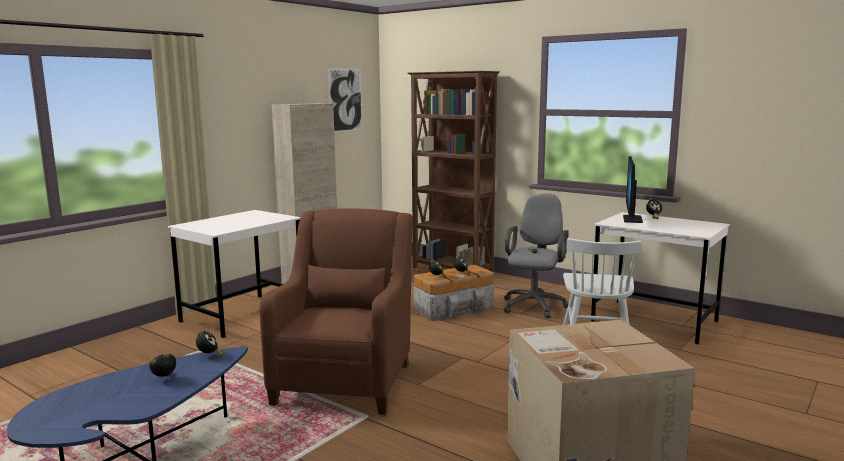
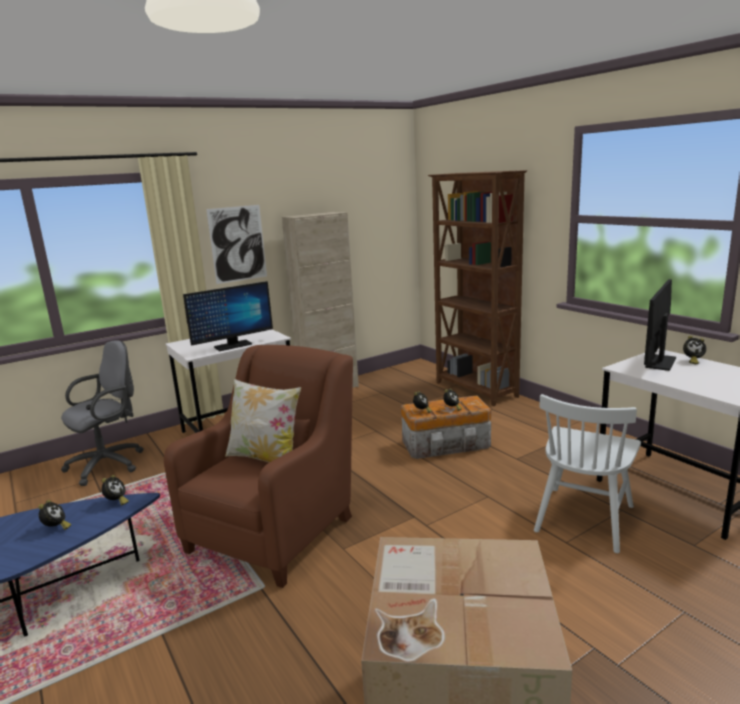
camera: 20 degrees right, 5 degrees up
alarm clock [149,353,176,377] -> alarm clock turned 90 degrees clockwise [38,500,71,530]
picture [328,68,362,132] -> picture moved to [206,205,267,284]
grey office chair [504,194,569,318] -> grey office chair moved to [61,340,144,486]
none -> monitor [183,281,273,351]
none -> pillow [225,379,301,463]

